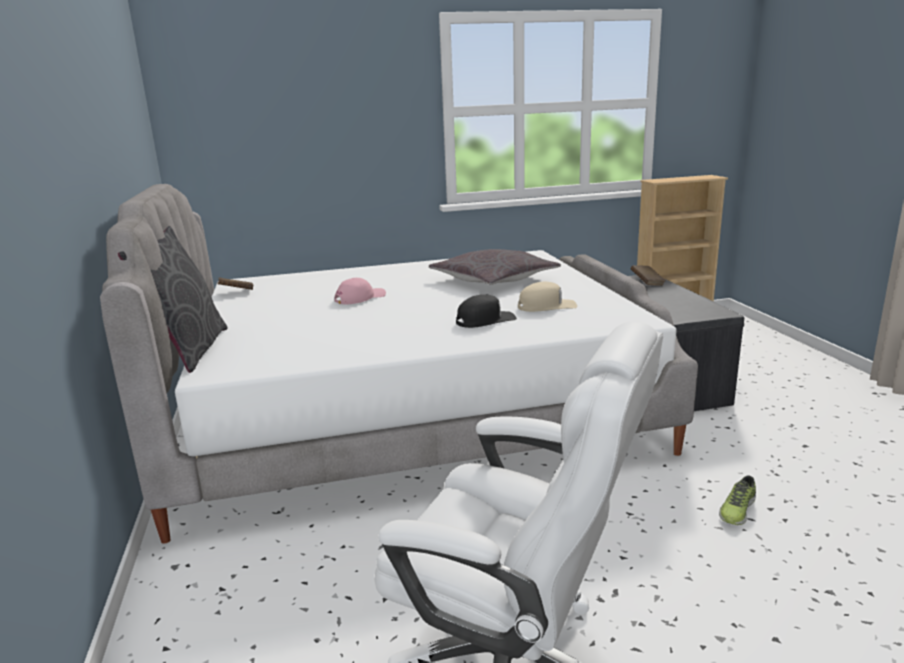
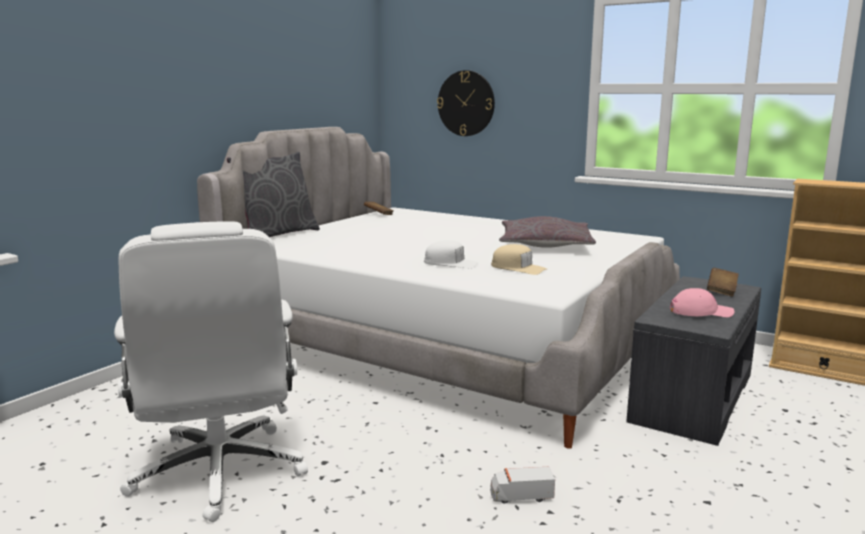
camera: 45 degrees right, 5 degrees down
pink cap [334,278,386,305] -> pink cap moved to [670,288,734,317]
black cap [456,294,517,328] -> white cap [424,240,479,269]
shoe [719,476,756,525] -> toy truck [490,467,555,504]
none -> wall clock [437,70,495,136]

